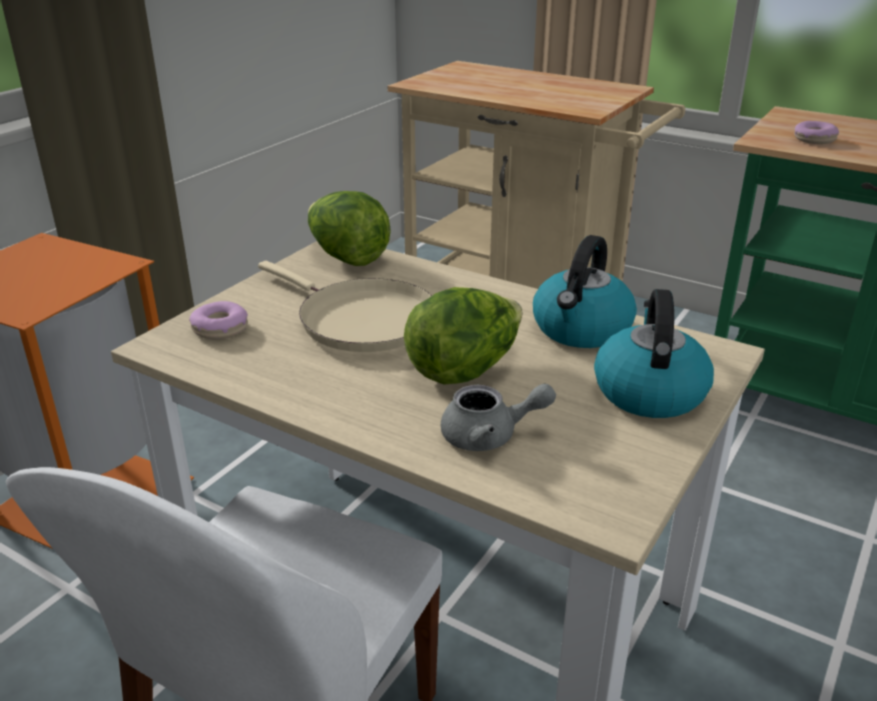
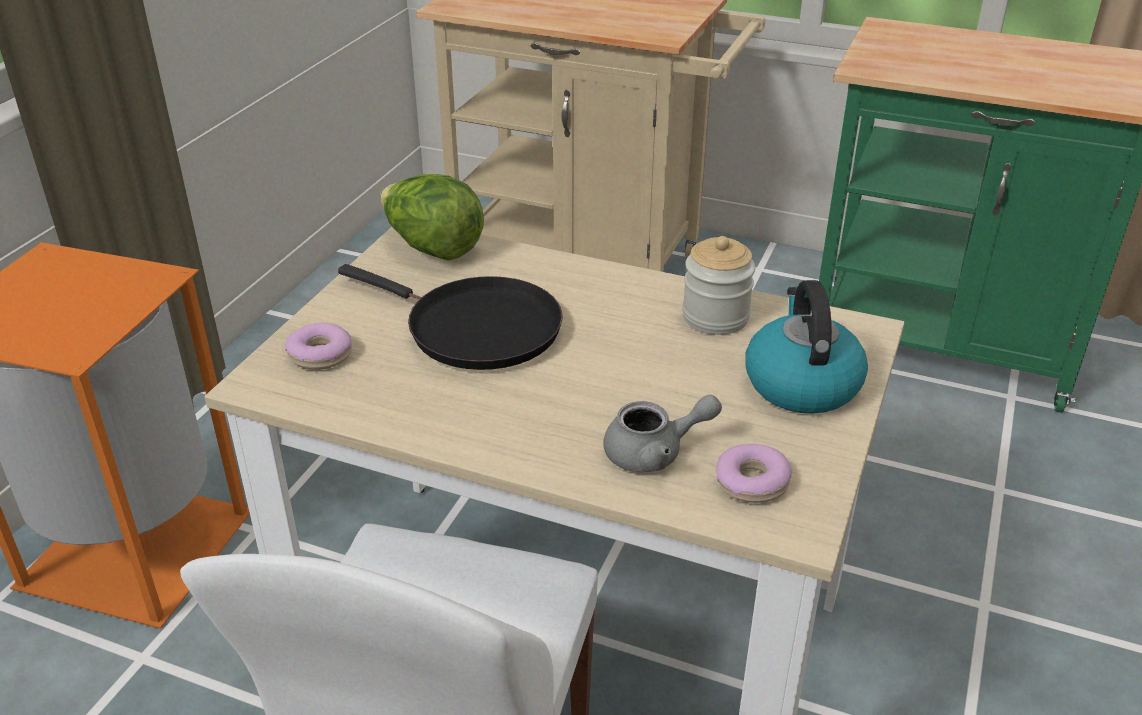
camera: 10 degrees left, 5 degrees up
beige frying pan [258,261,432,352] -> black frying pan [338,264,563,370]
lettuce [404,287,522,385] -> none
kettle [533,235,637,348] -> jar [682,236,755,335]
donut [794,121,839,144] -> donut moved to [716,444,792,503]

